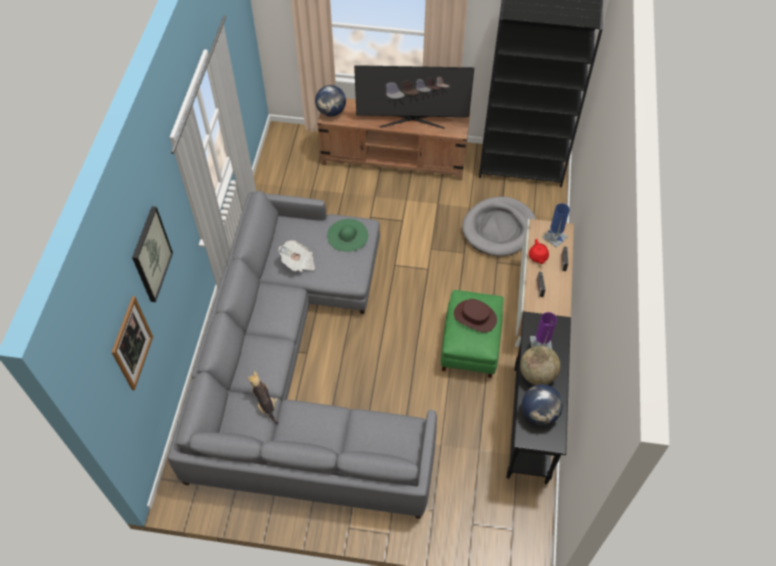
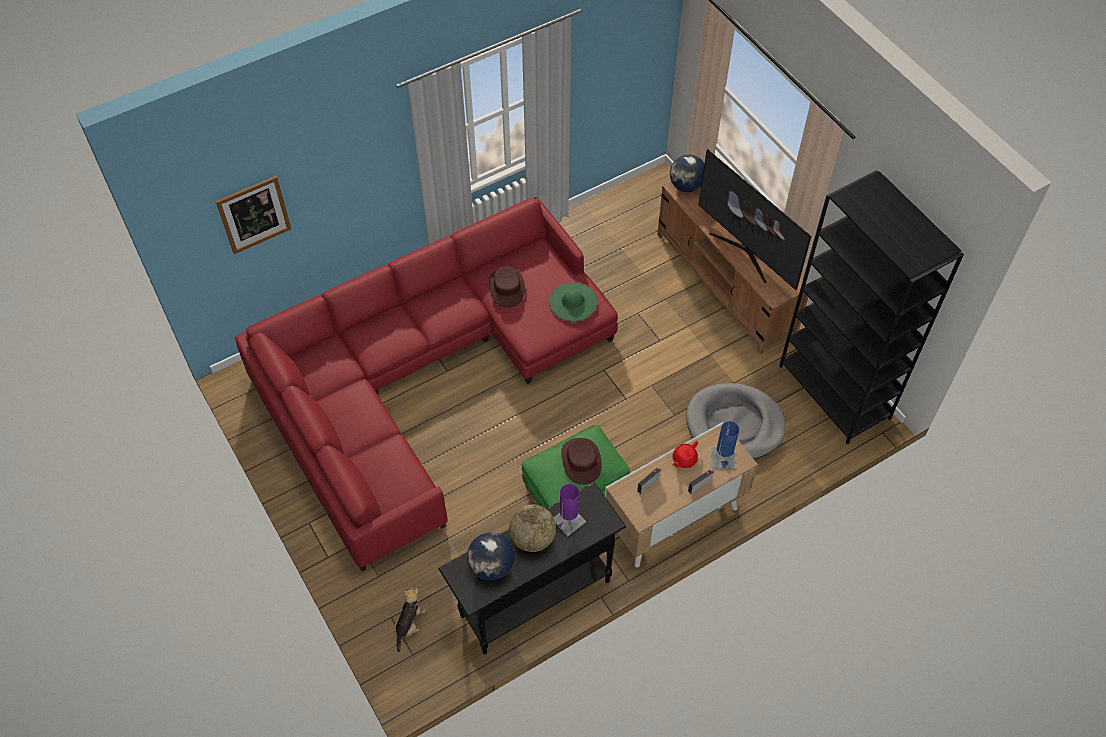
camera: 50 degrees right, 0 degrees up
picture [132,206,173,302] -> none
grey sofa [168,191,437,519] -> red sofa [235,197,618,571]
plush toy [248,371,278,424] -> plush toy moved to [394,588,426,652]
newspaper [278,240,315,272] -> brown hat [489,266,525,308]

